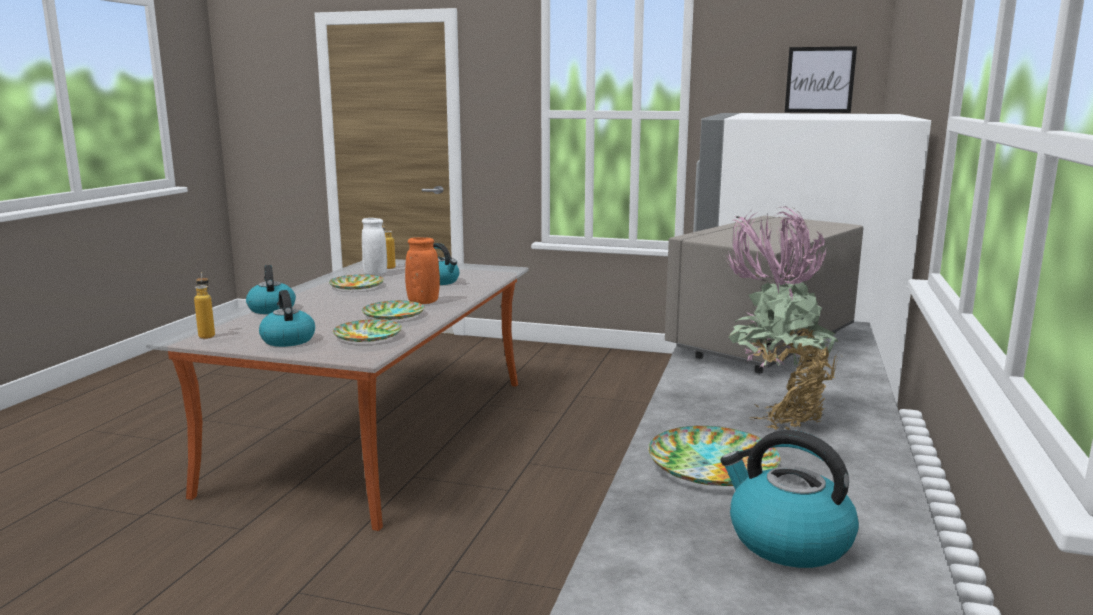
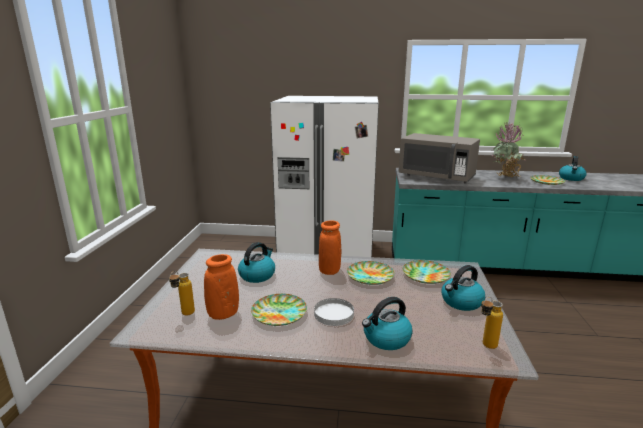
camera: 100 degrees left, 5 degrees up
white vase [362,218,387,276] -> orange vase [204,254,239,320]
picture [785,46,857,113] -> none
none -> white plate [314,298,354,326]

